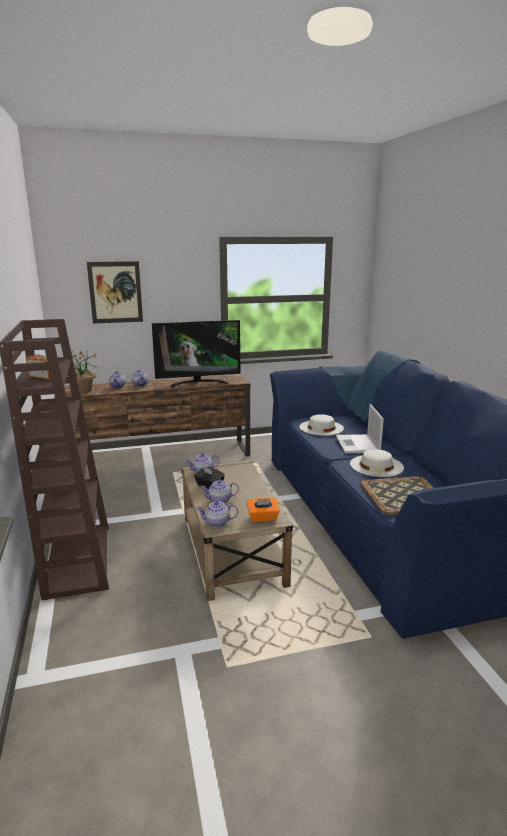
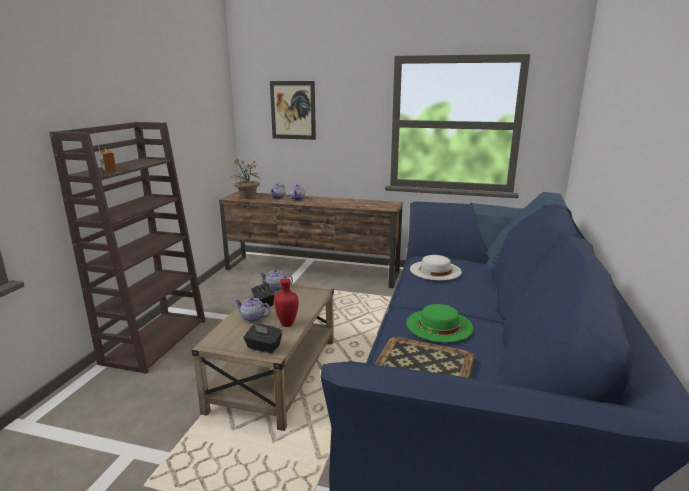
camera: 30 degrees right, 0 degrees up
television [152,320,240,388] -> none
teapot [196,500,238,527] -> none
orange tissue box [247,498,280,522] -> black tissue box [244,324,282,353]
laptop [336,404,384,453] -> none
white hat [350,449,404,477] -> green hat [406,304,474,342]
none -> red vase [274,278,298,327]

